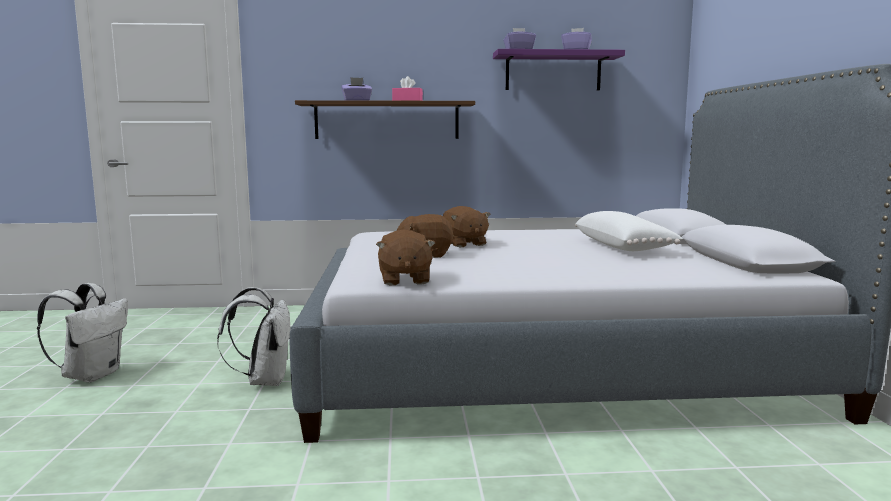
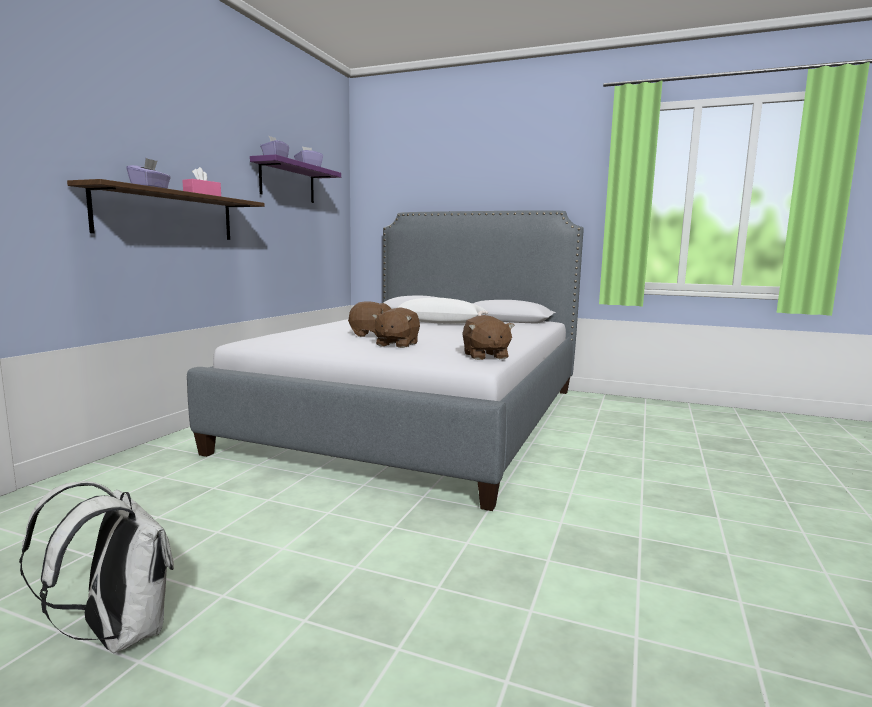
camera: 65 degrees left, 0 degrees up
white backpack [217,287,291,386] -> none
brown plush toy [376,229,435,285] -> brown plush toy turned 60 degrees clockwise [462,315,515,360]

